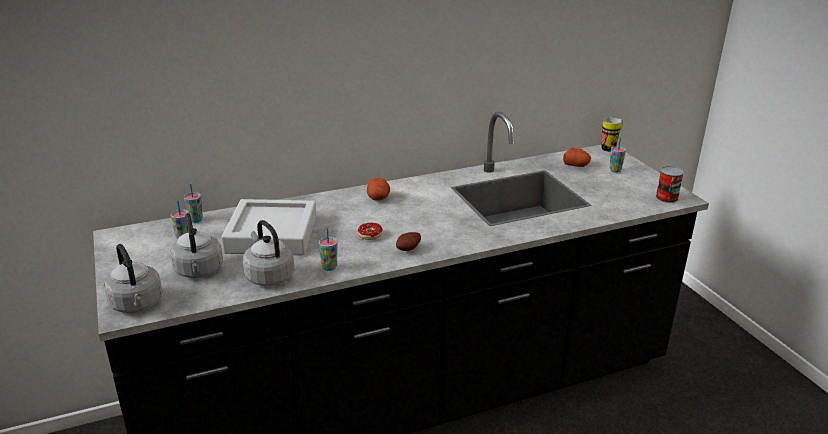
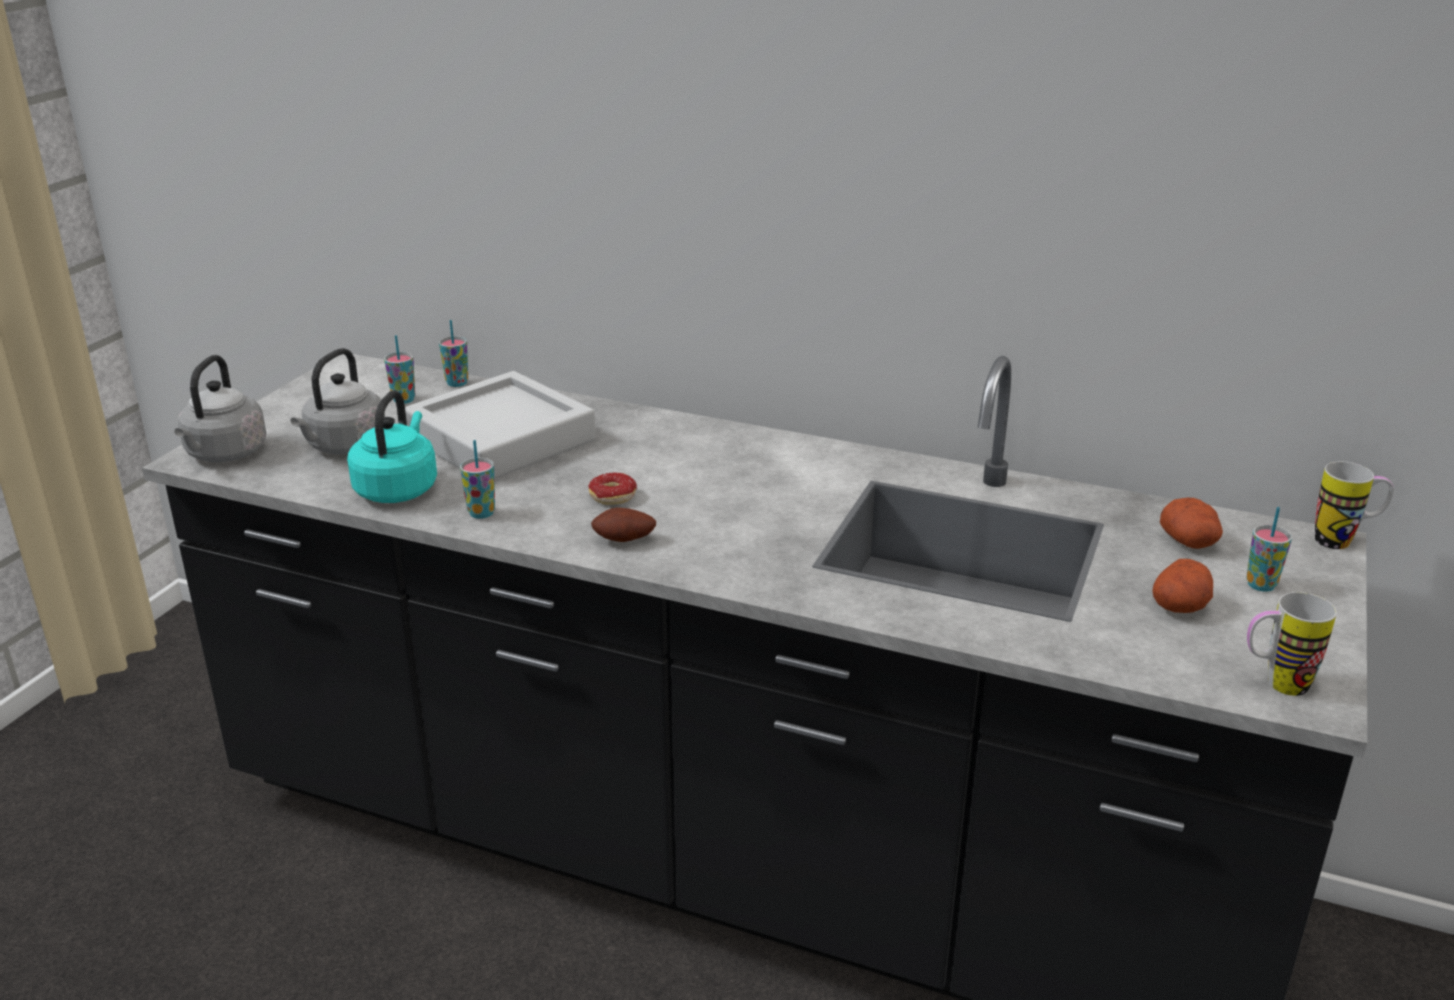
camera: 45 degrees right, 0 degrees up
grey kettle [243,220,294,286] -> turquoise kettle [347,390,437,503]
potato [367,178,390,201] -> potato moved to [1152,559,1213,613]
can [656,166,684,203] -> mug [1247,592,1337,696]

